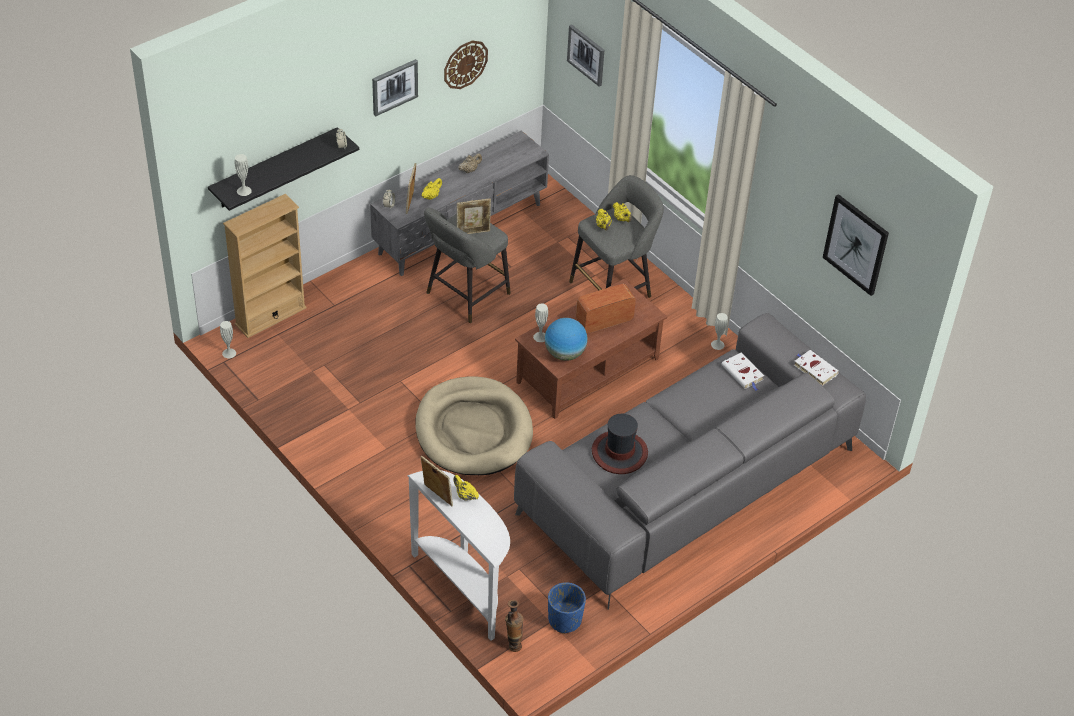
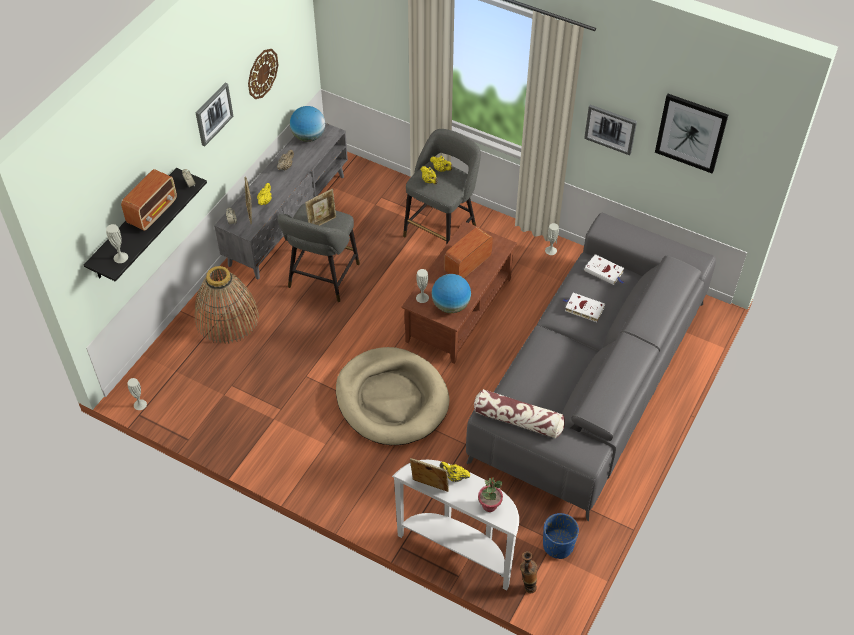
camera: 20 degrees left, 5 degrees up
beige bookcase [223,194,307,338] -> none
picture [567,24,604,87] -> picture moved to [584,105,637,155]
hat [592,414,648,474] -> none
white book [794,350,839,386] -> white book moved to [563,293,605,322]
none -> radio [121,169,177,230]
none -> basket [195,266,259,344]
none -> globe [290,106,325,142]
none -> pillow [474,389,565,438]
none -> potted plant [478,477,503,512]

